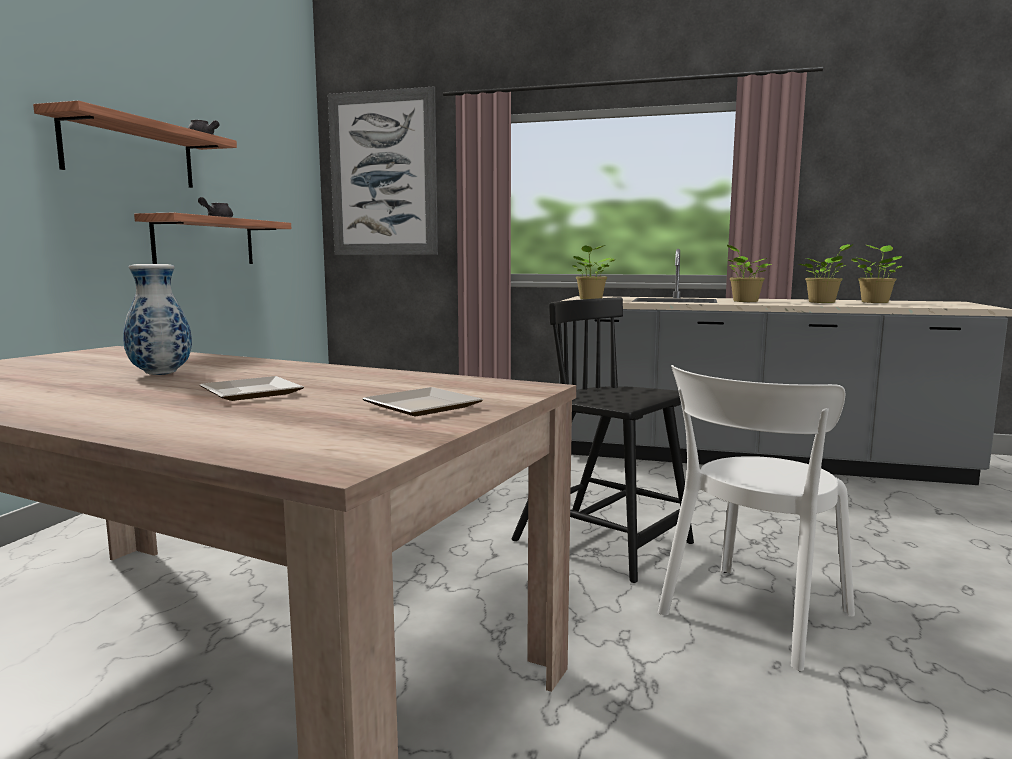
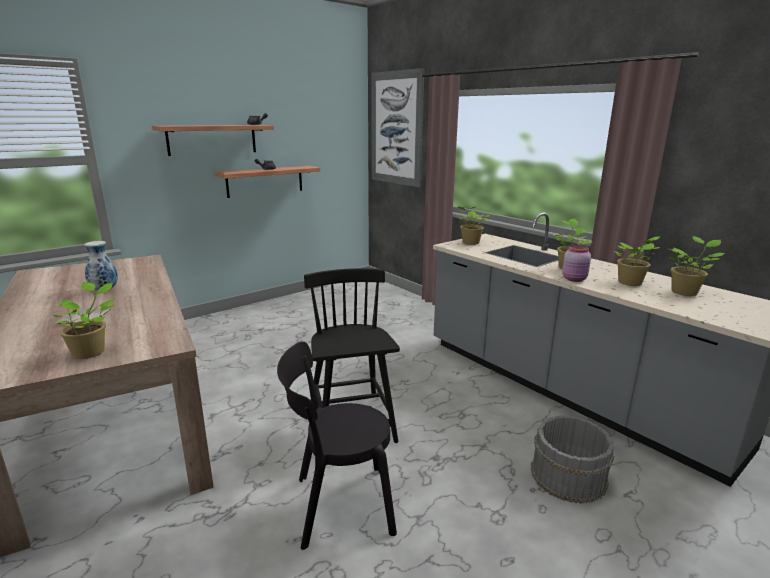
camera: 35 degrees right, 10 degrees up
plate [362,387,483,416] -> potted plant [51,282,116,359]
white chair [658,365,855,671] -> black chair [277,341,397,550]
none -> grey bucket [531,415,614,504]
none -> pink jar [562,245,591,282]

